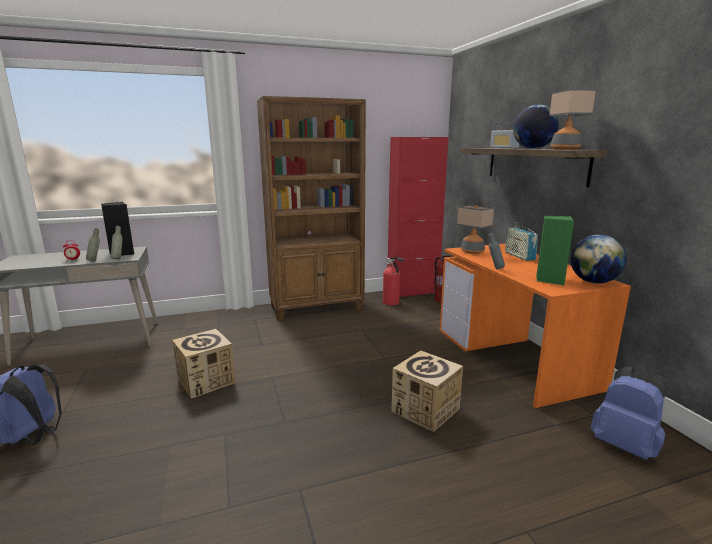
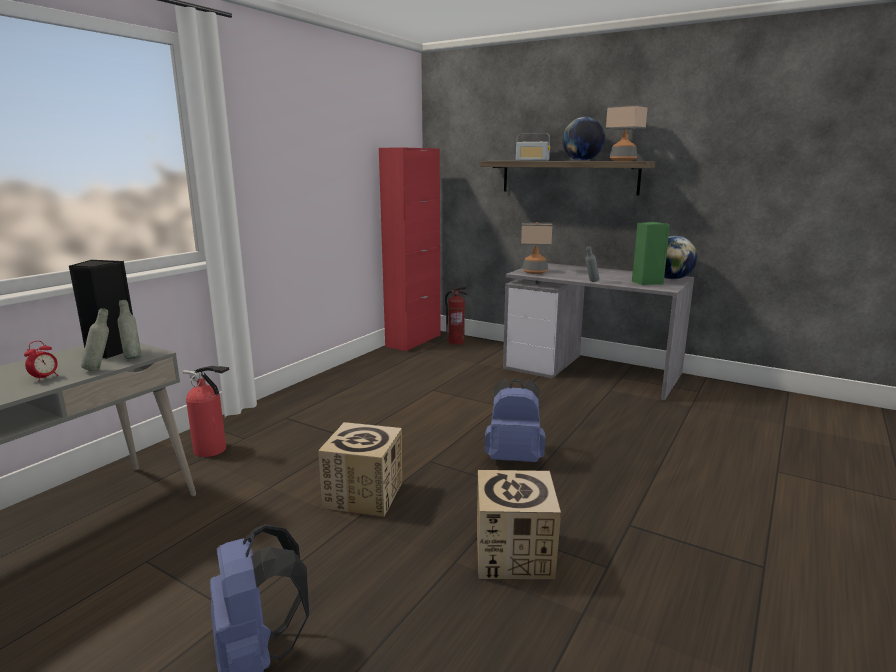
camera: 40 degrees left, 0 degrees up
brown bookcase [257,96,366,321] -> none
fire extinguisher [383,257,405,305] -> fire extinguisher moved to [183,366,230,457]
cardboard box [391,350,463,432] -> cardboard box moved to [477,470,561,579]
orange desk [439,244,631,408] -> grey desk [503,263,694,400]
radio [505,222,538,261] -> none
blue backpack [591,367,670,460] -> blue backpack moved to [484,378,546,462]

